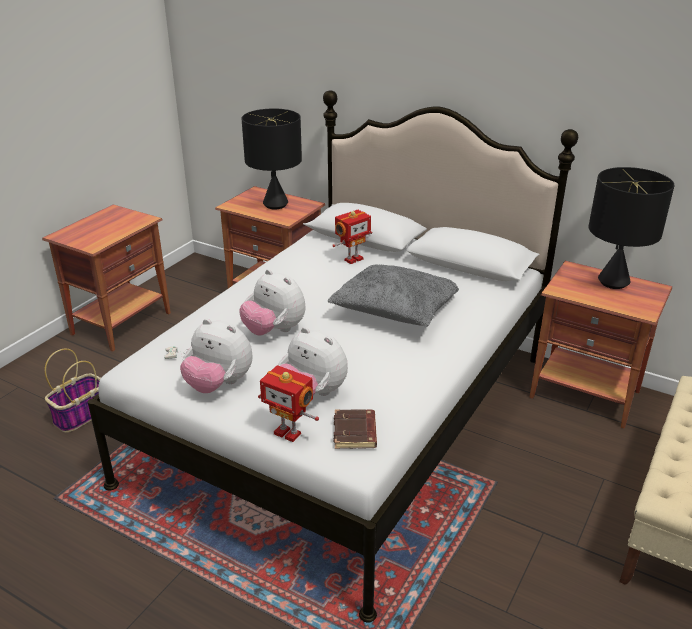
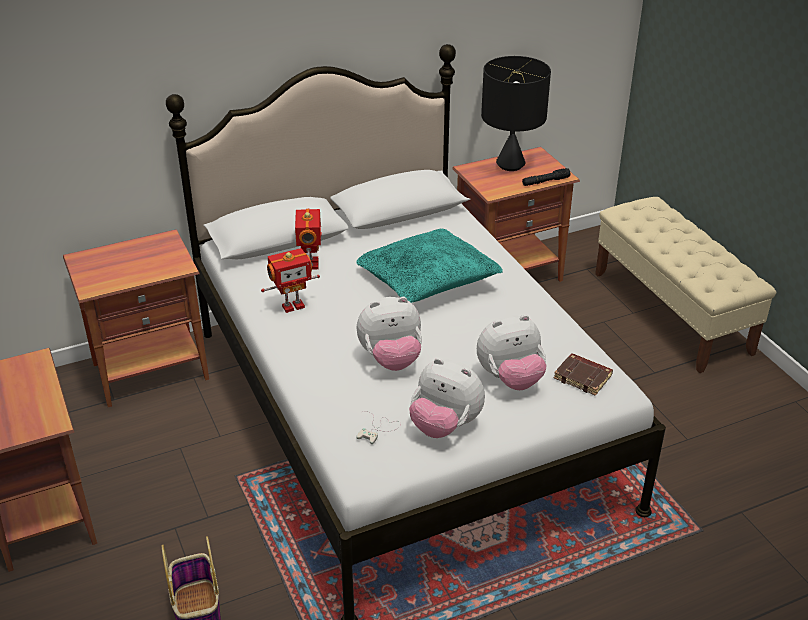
camera: 55 degrees left, 5 degrees up
plush toy [180,319,253,393] -> plush toy turned 60 degrees clockwise [409,358,485,438]
black table lamp [242,108,302,210] -> none
toy robot [258,365,319,442] -> toy robot moved to [261,248,320,313]
grey pillow [328,264,459,327] -> turquoise pillow [356,228,503,303]
none -> black flashlight [522,168,570,186]

